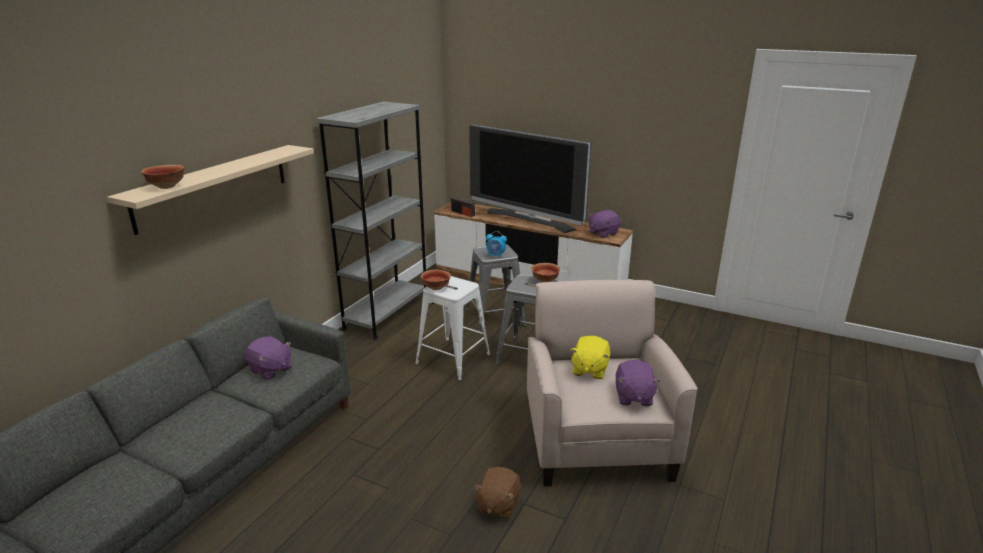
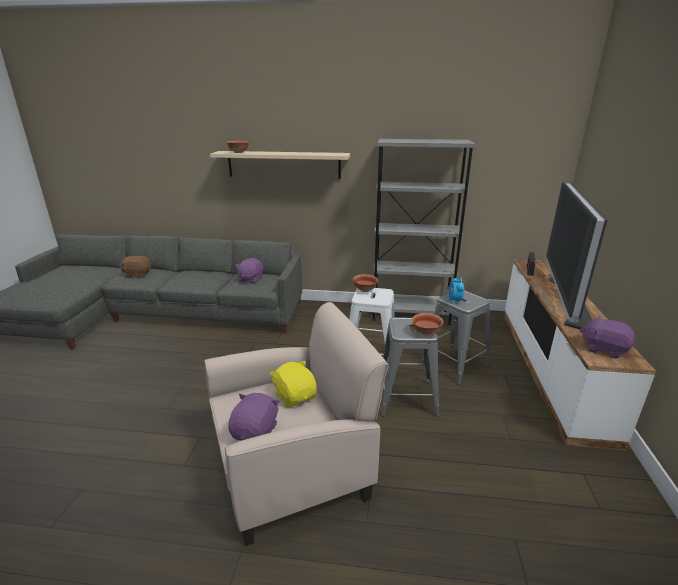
camera: 70 degrees right, 0 degrees up
brown plush toy [473,467,521,519] -> brown plush toy moved to [120,255,151,278]
yellow plush toy [570,336,610,379] -> yellow plush toy turned 60 degrees clockwise [270,361,317,408]
purple plush toy [616,360,661,406] -> purple plush toy turned 120 degrees clockwise [228,393,280,440]

